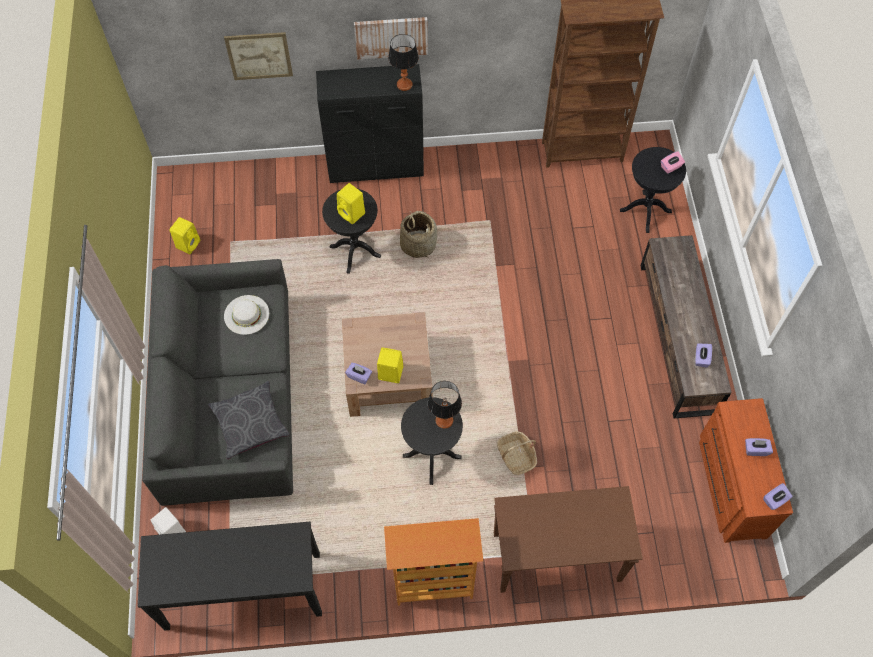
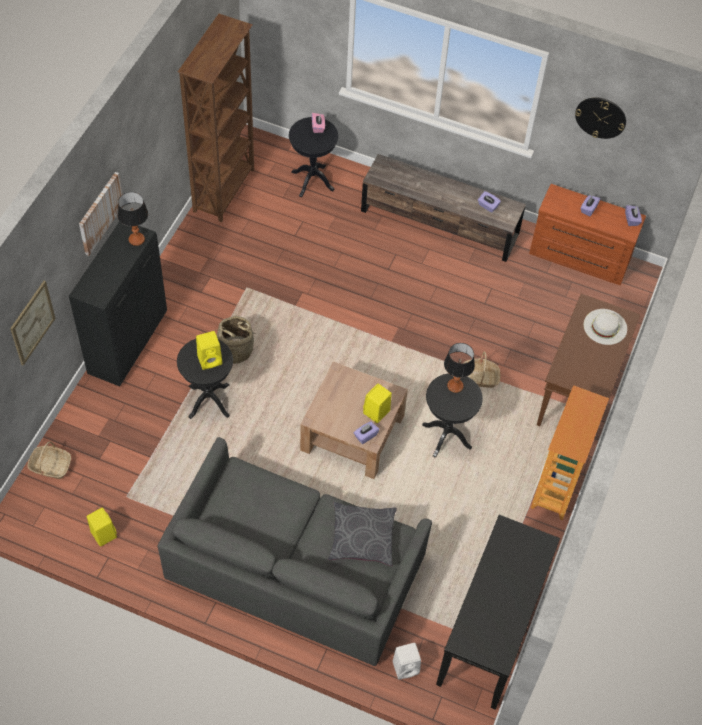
camera: 65 degrees left, 5 degrees down
white hat [224,295,269,335] -> white hat moved to [584,309,627,345]
none -> basket [27,441,71,479]
none -> wall clock [575,97,626,139]

